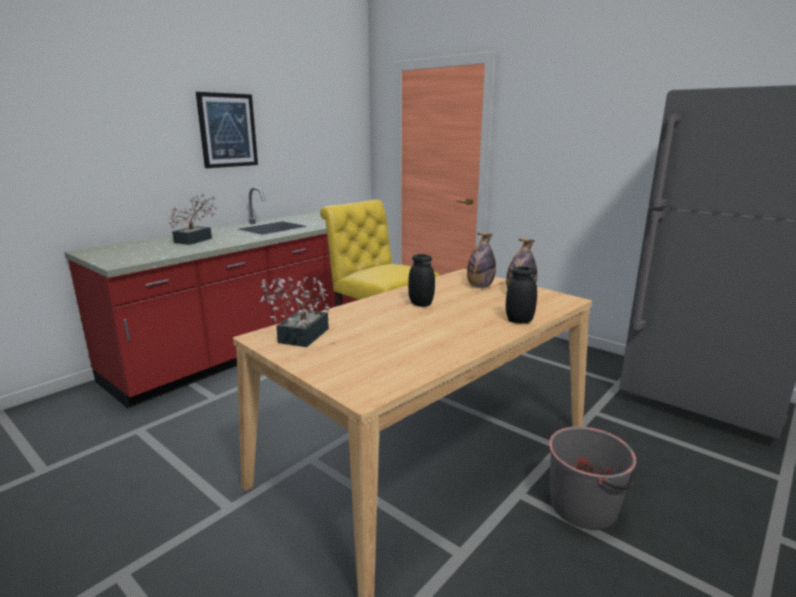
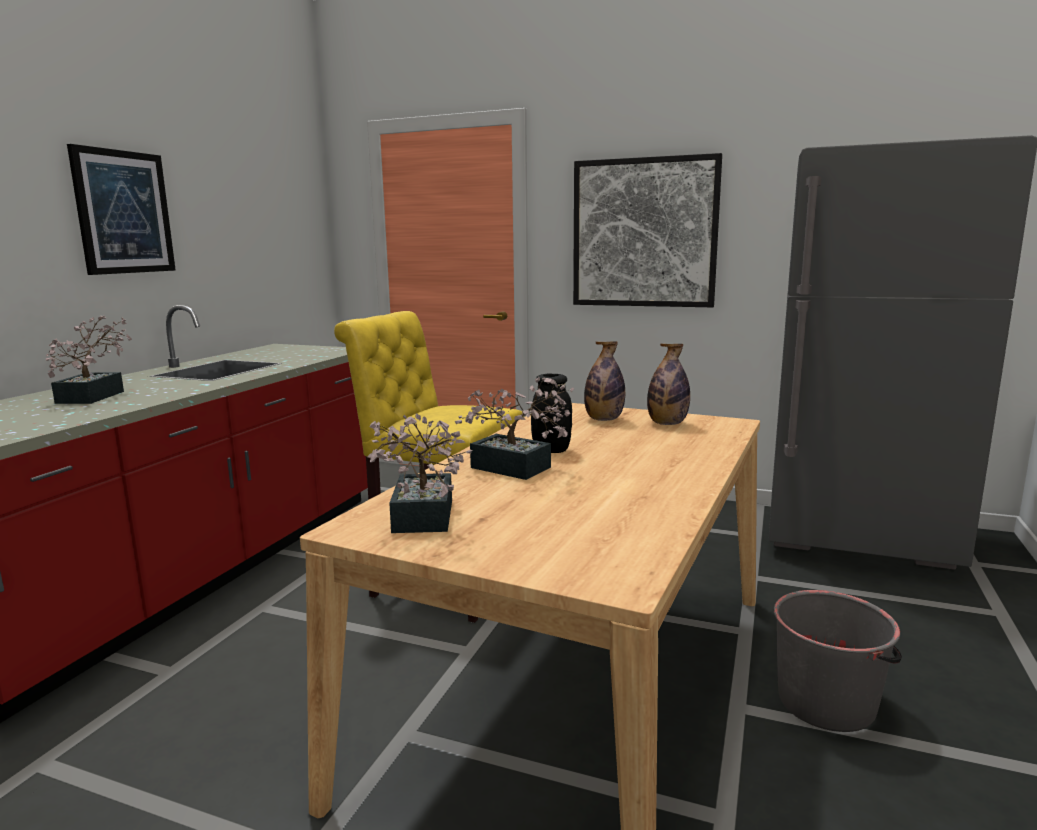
camera: 20 degrees left, 5 degrees down
black jar [506,267,537,324] -> none
none -> potted plant [455,377,574,480]
none -> picture [573,153,722,307]

